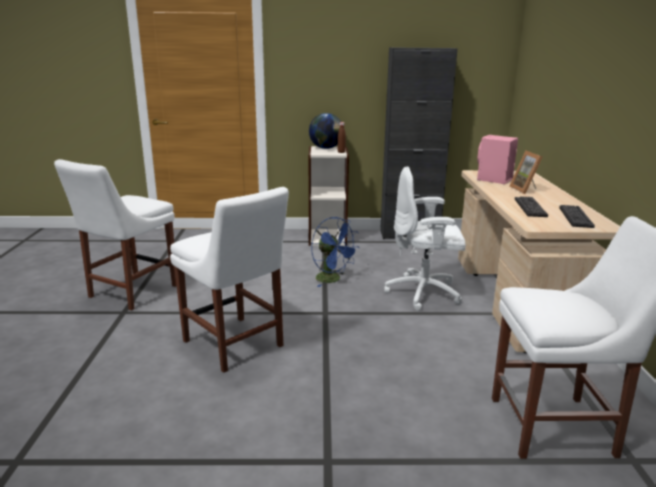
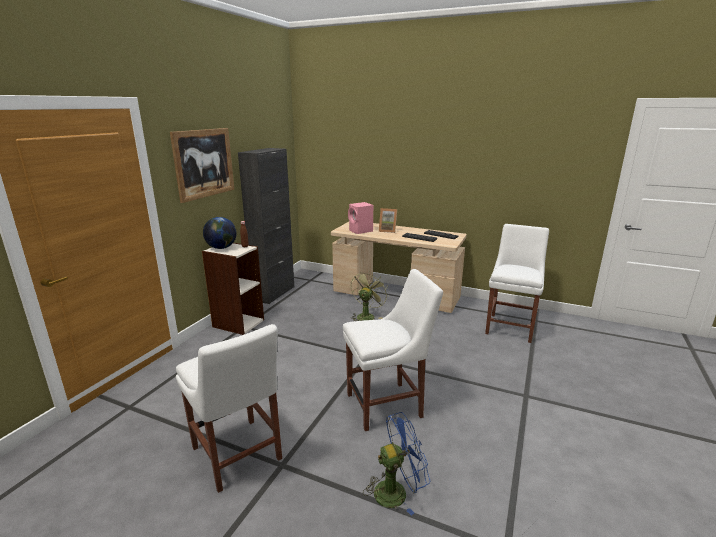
camera: 65 degrees left, 0 degrees up
blue fan [312,217,360,287] -> blue fan moved to [363,412,430,516]
white office chair [384,166,466,311] -> green fan [351,271,389,321]
none -> picture [170,128,235,203]

